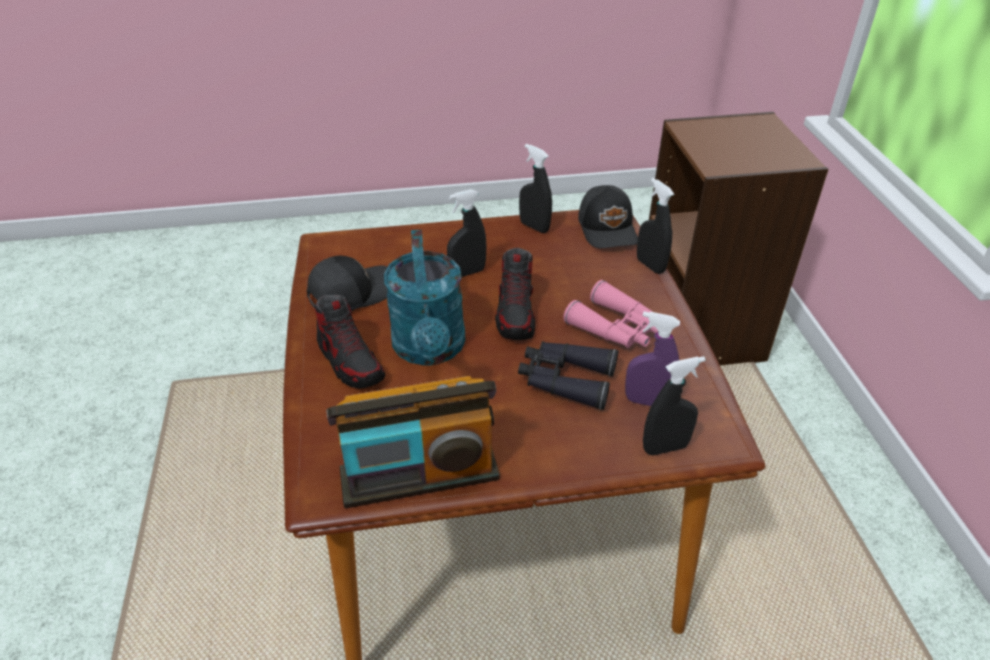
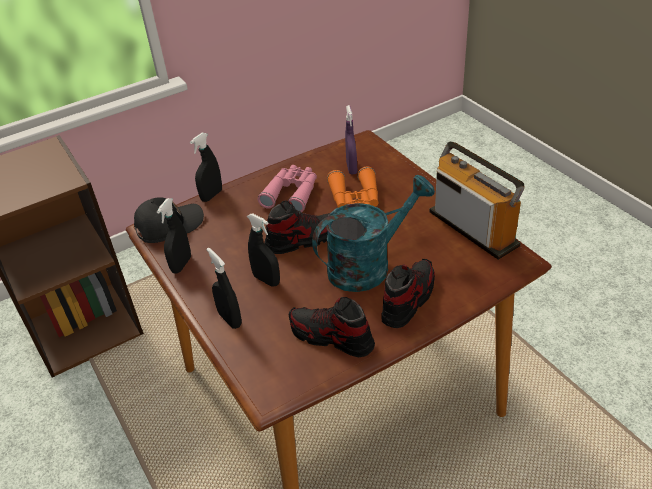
camera: 110 degrees left, 0 degrees up
black cap [307,256,387,311] -> shoe [289,297,375,358]
black binoculars [518,341,619,410] -> orange binoculars [327,166,378,208]
black spray bottle [643,356,705,455] -> black spray bottle moved to [206,248,242,329]

